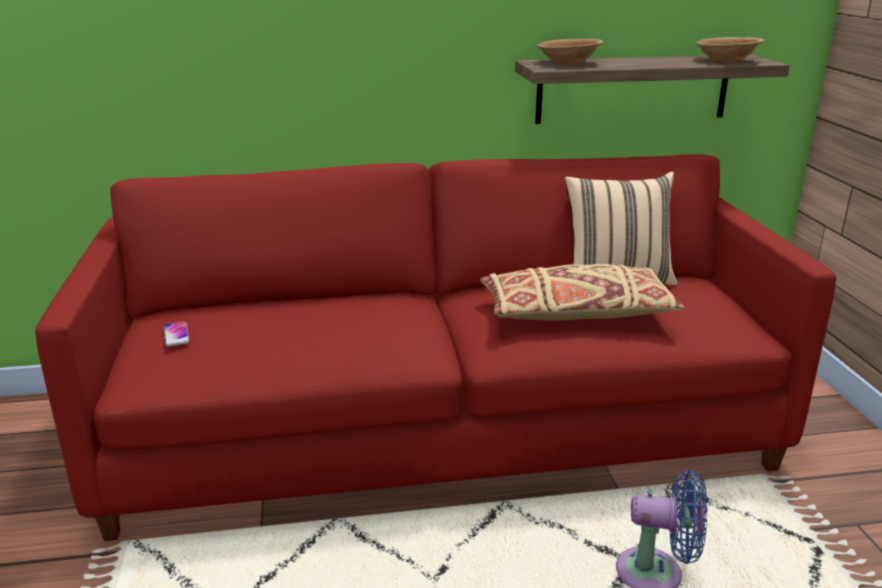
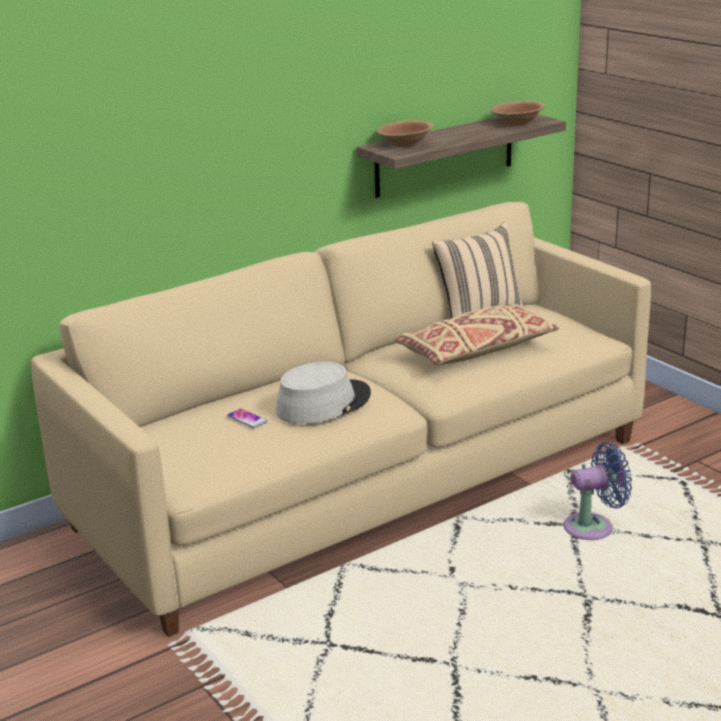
camera: 25 degrees left, 0 degrees up
red sofa [35,154,836,541] -> beige sofa [31,202,651,637]
phone [164,321,190,347] -> phone moved to [227,408,268,428]
none -> grey hat [276,361,371,424]

